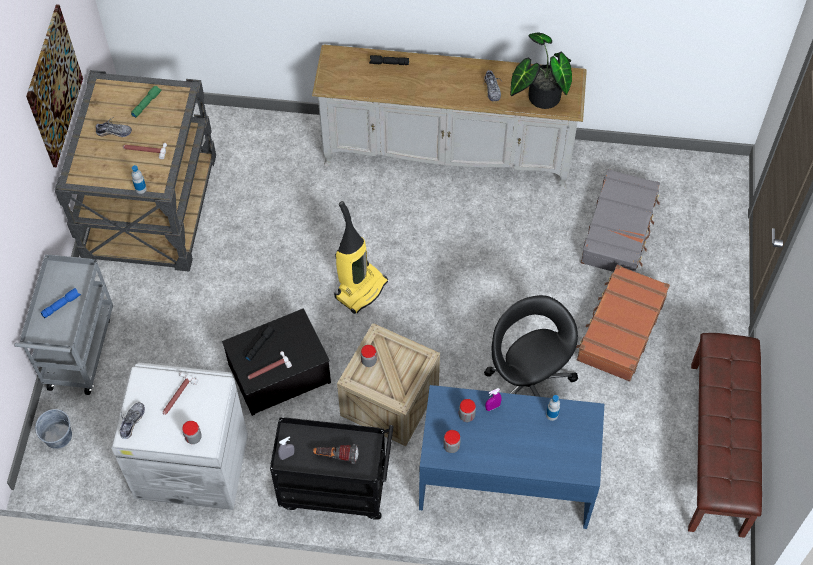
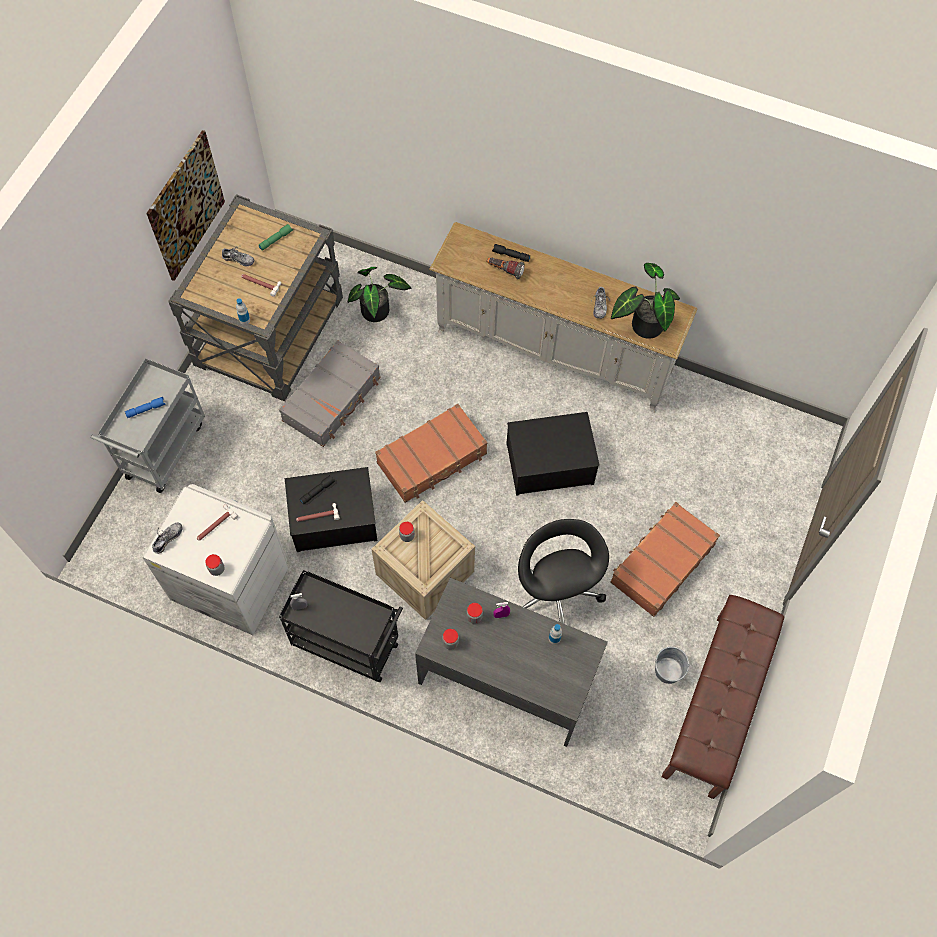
camera: 15 degrees right, 5 degrees up
grey bucket [35,409,72,449] -> grey bucket moved to [655,647,689,684]
flashlight [313,444,358,464] -> flashlight moved to [486,258,525,279]
vacuum cleaner [334,201,388,314] -> brown suitcase [375,403,487,503]
blue desk [419,385,604,529] -> grey desk [415,578,608,747]
grey suitcase [580,169,660,272] -> grey suitcase moved to [279,340,380,447]
none -> potted plant [348,267,412,322]
none -> storage box [506,412,600,496]

